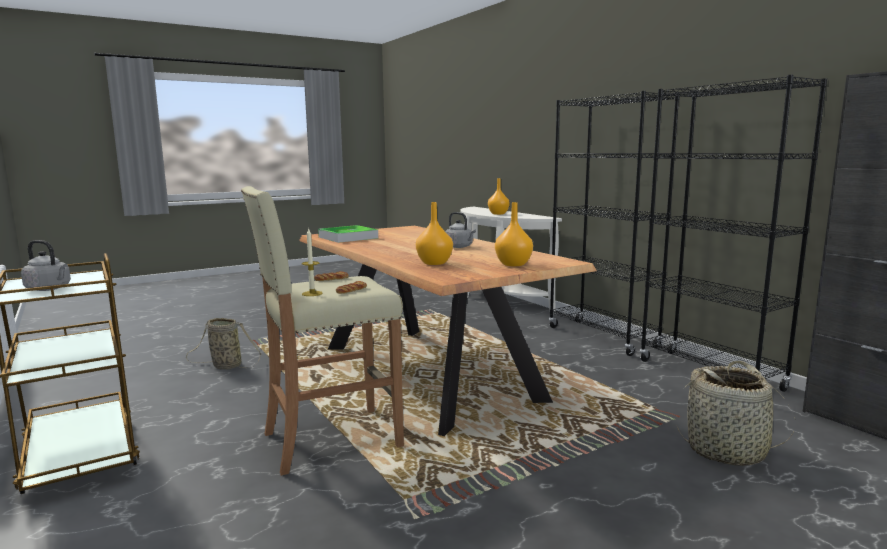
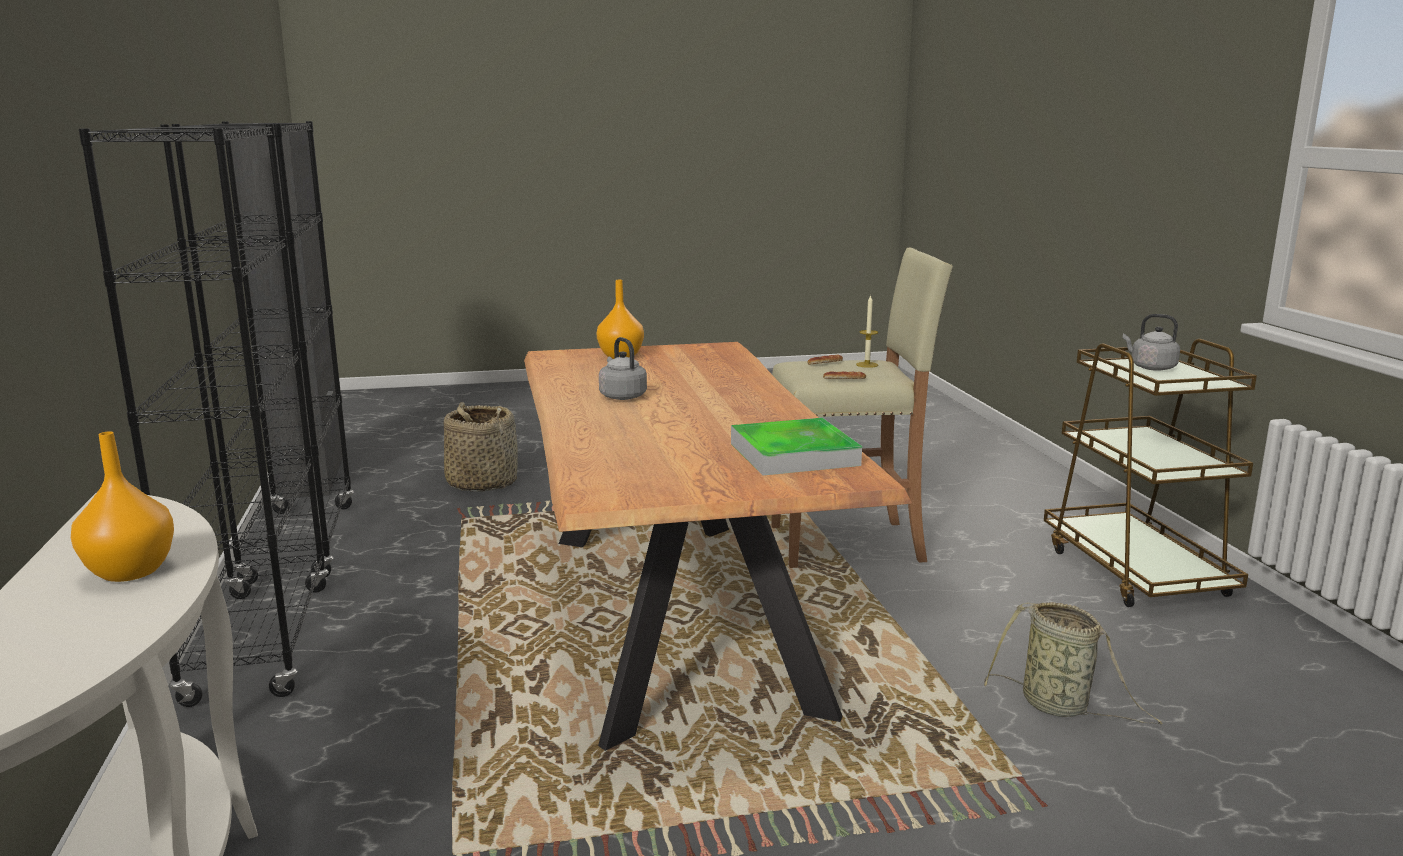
camera: 160 degrees left, 5 degrees up
orange vase [416,202,453,265] -> none

